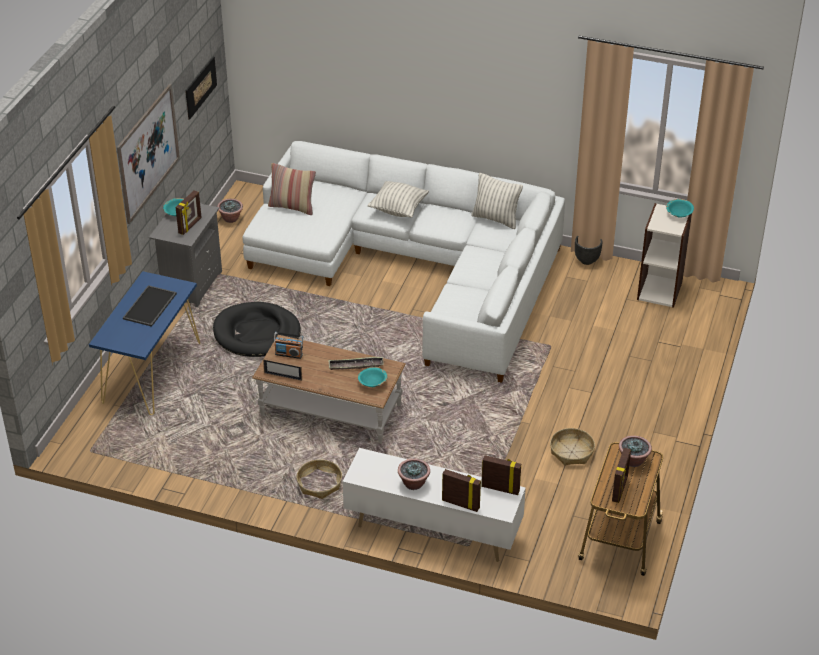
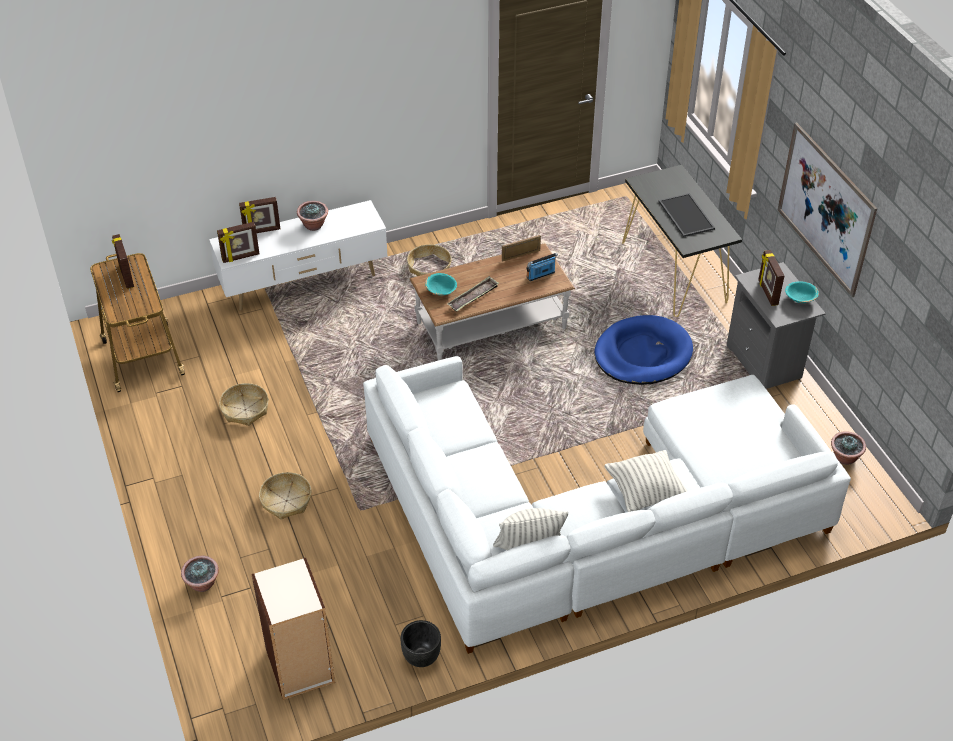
camera: 140 degrees right, 5 degrees up
blue console table [89,271,200,415] -> black console table [622,165,742,317]
picture [185,57,217,120] -> none
black dog bed [213,302,301,357] -> blue dog bed [594,315,693,385]
pillow [268,163,316,215] -> none
potted plant [619,435,652,467] -> potted plant moved to [181,556,219,592]
turquoise bowl [666,199,694,217] -> none
none -> basket [259,472,311,520]

